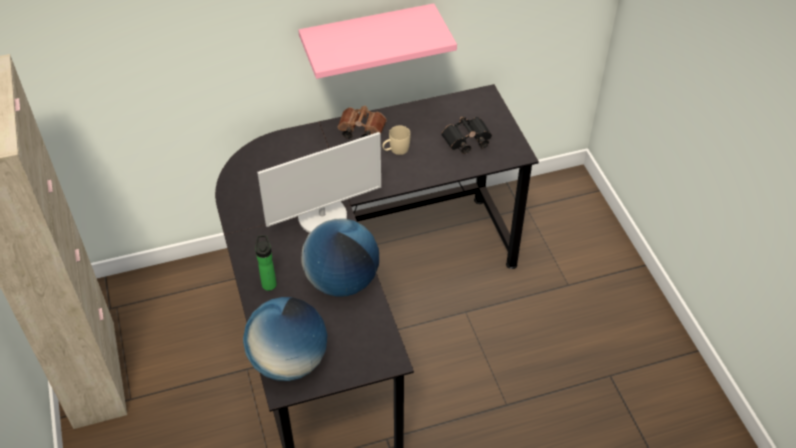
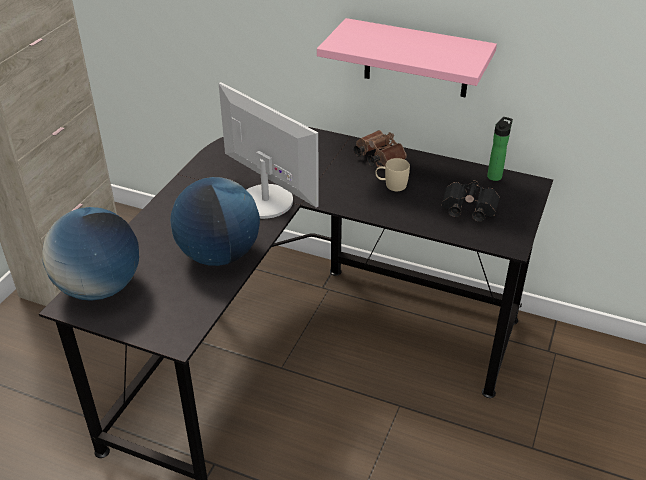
camera: 40 degrees right, 10 degrees down
bottle [255,235,277,291] -> bottle moved to [487,117,513,181]
monitor [257,132,381,233] -> monitor turned 150 degrees counterclockwise [218,82,319,219]

